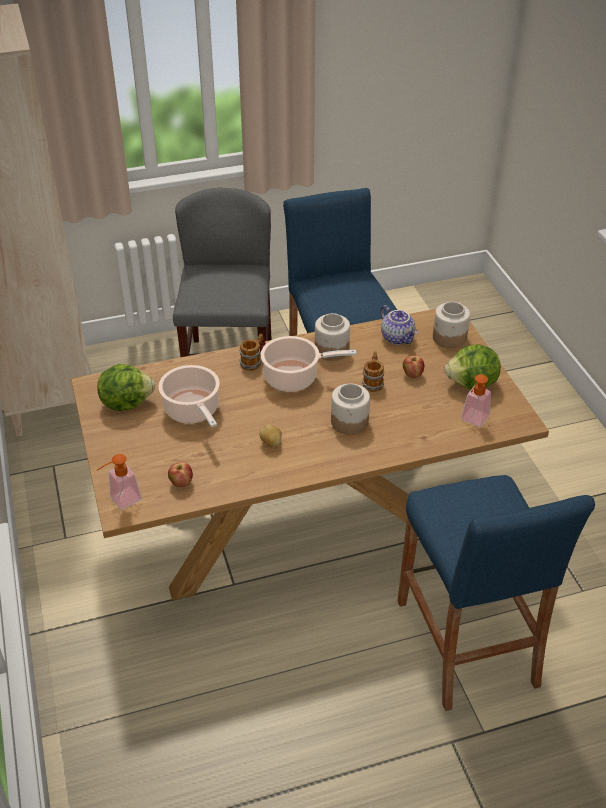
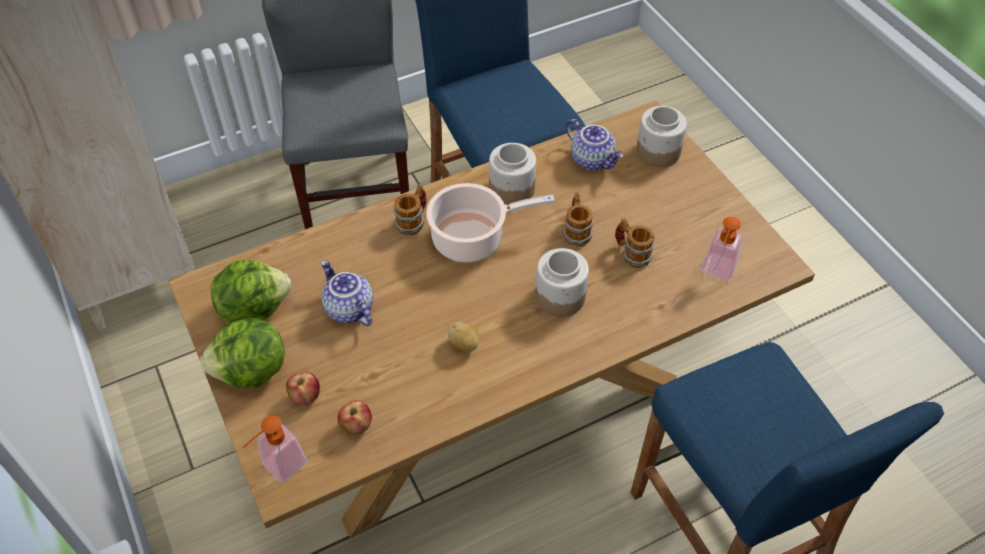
camera: 10 degrees left, 10 degrees up
cooking pot [158,365,220,427] -> teapot [321,260,373,326]
apple [403,355,424,378] -> apple moved to [286,371,320,405]
lettuce [445,344,501,389] -> lettuce moved to [200,318,285,388]
none -> mug [615,218,655,268]

